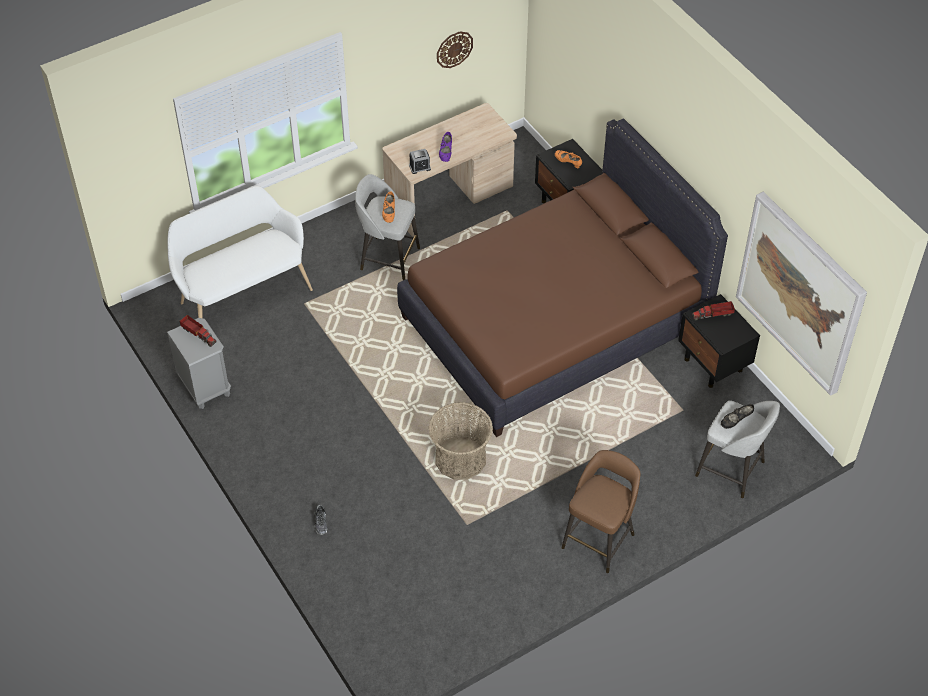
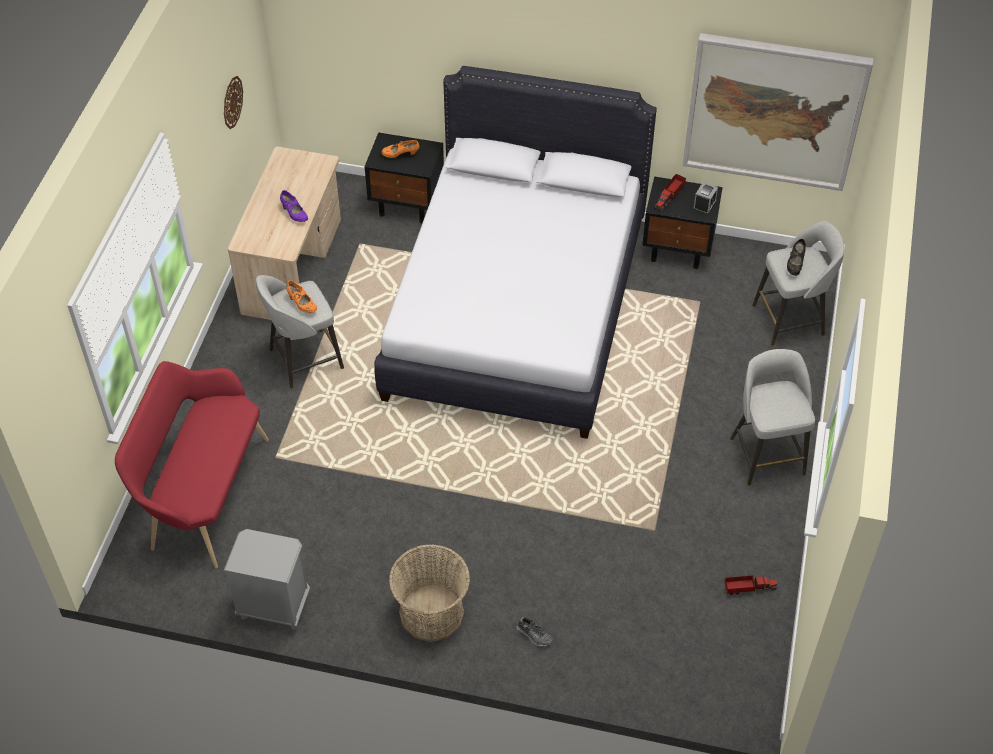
camera: 45 degrees left, 0 degrees up
white bench [167,186,313,318] -> red bench [115,361,269,568]
toy truck [180,315,217,347] -> toy truck moved to [725,576,777,595]
brown bed [397,119,728,437] -> white bed [374,66,657,439]
alarm clock [409,149,431,174] -> alarm clock moved to [693,182,718,215]
basket [429,402,493,480] -> basket moved to [389,544,470,642]
brown stool [562,450,640,573] -> grey stool [730,349,815,486]

